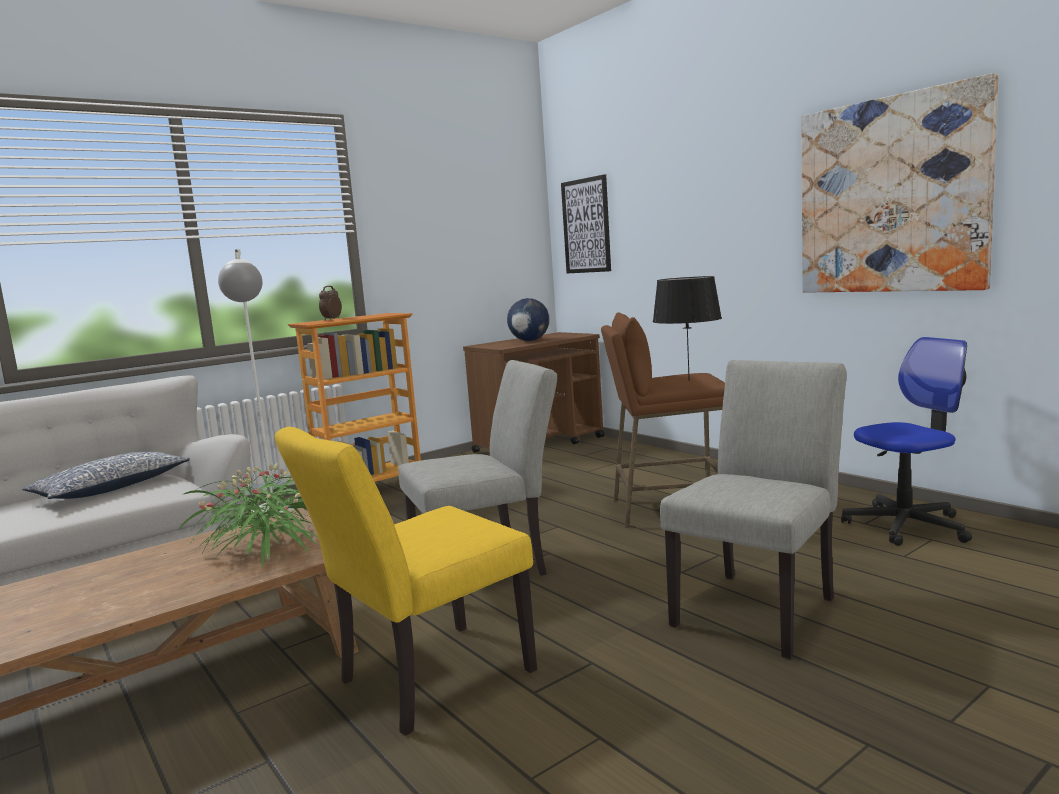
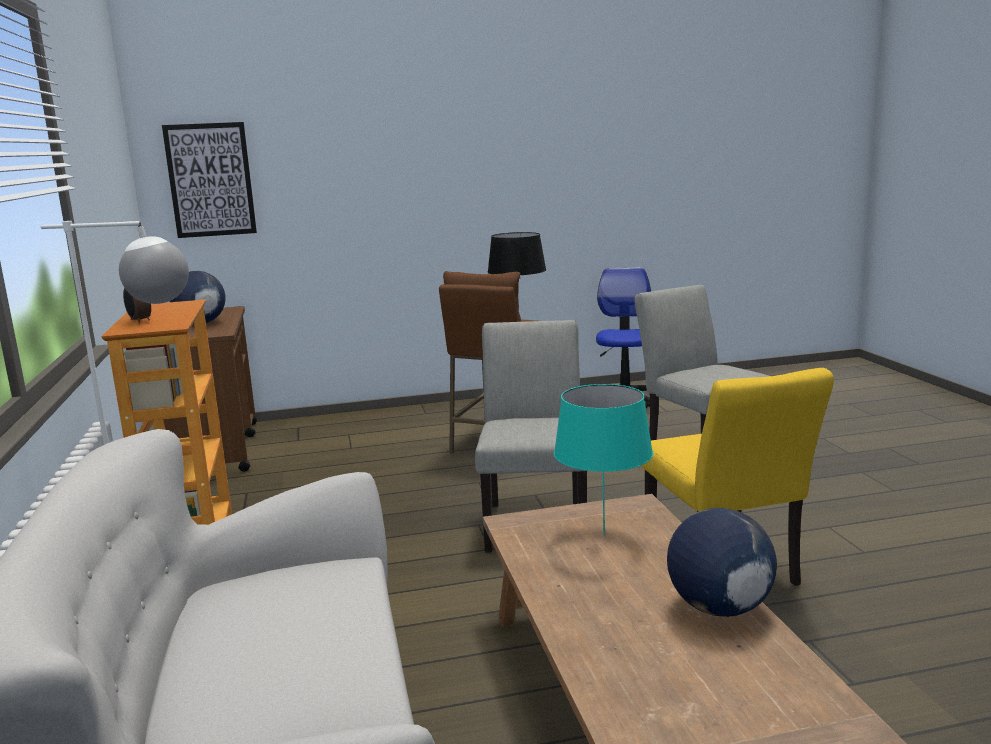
camera: 65 degrees left, 5 degrees up
pillow [22,451,190,499] -> none
potted plant [176,463,318,569] -> turquoise table lamp [554,384,653,535]
picture [801,73,998,293] -> none
none -> globe [667,508,777,617]

